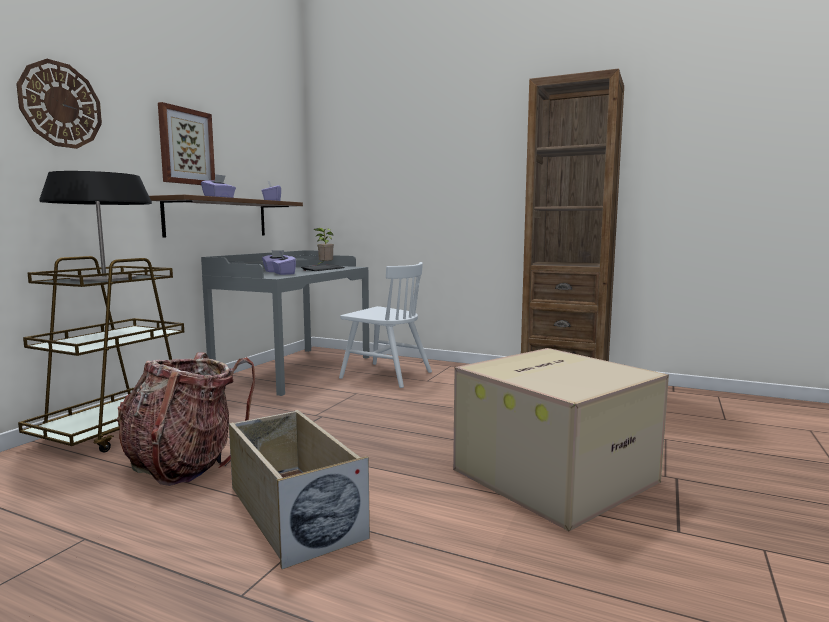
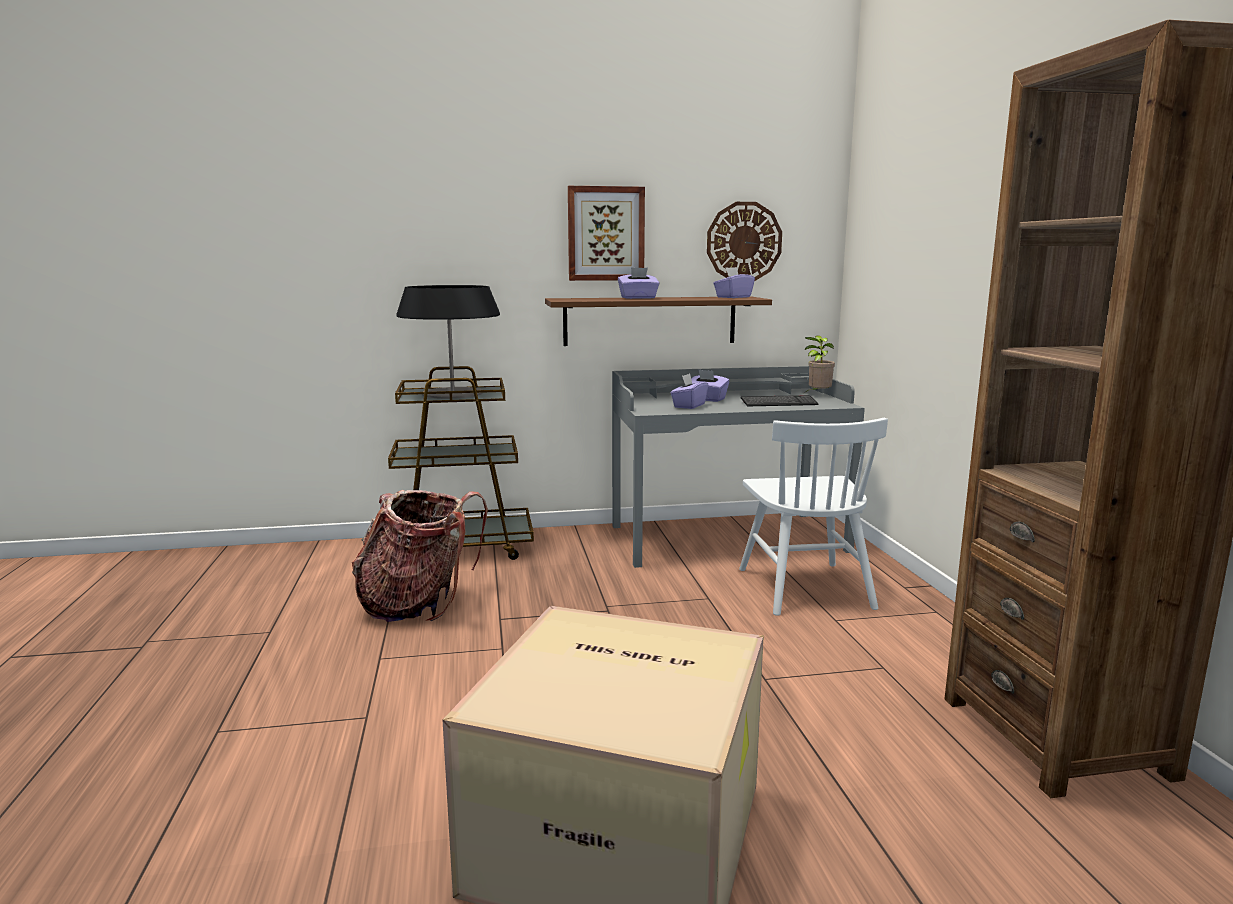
camera: 55 degrees right, 5 degrees up
wall clock [16,59,102,149] -> wall clock moved to [707,202,782,281]
beige storage box [229,410,370,569] -> none

